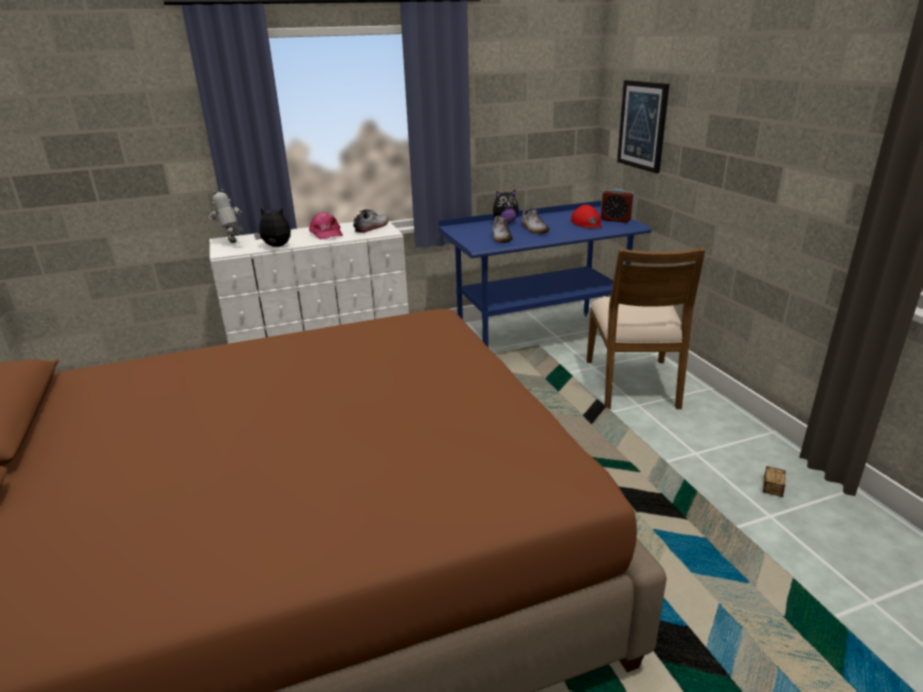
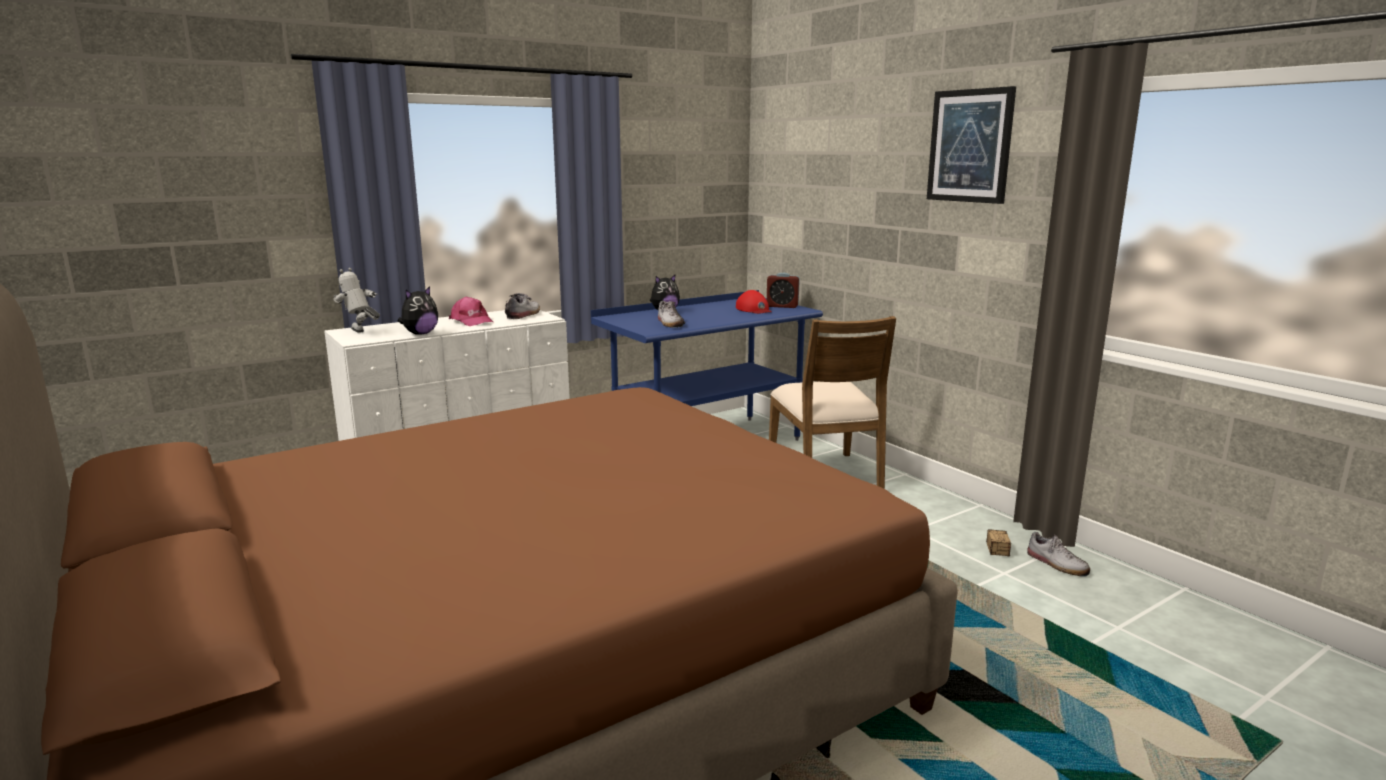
camera: 15 degrees left, 10 degrees down
plush toy [254,207,291,247] -> plush toy turned 135 degrees clockwise [398,286,438,335]
shoe [521,209,549,234] -> shoe moved to [1027,532,1090,577]
picture [617,80,669,173] -> picture moved to [927,86,1016,204]

